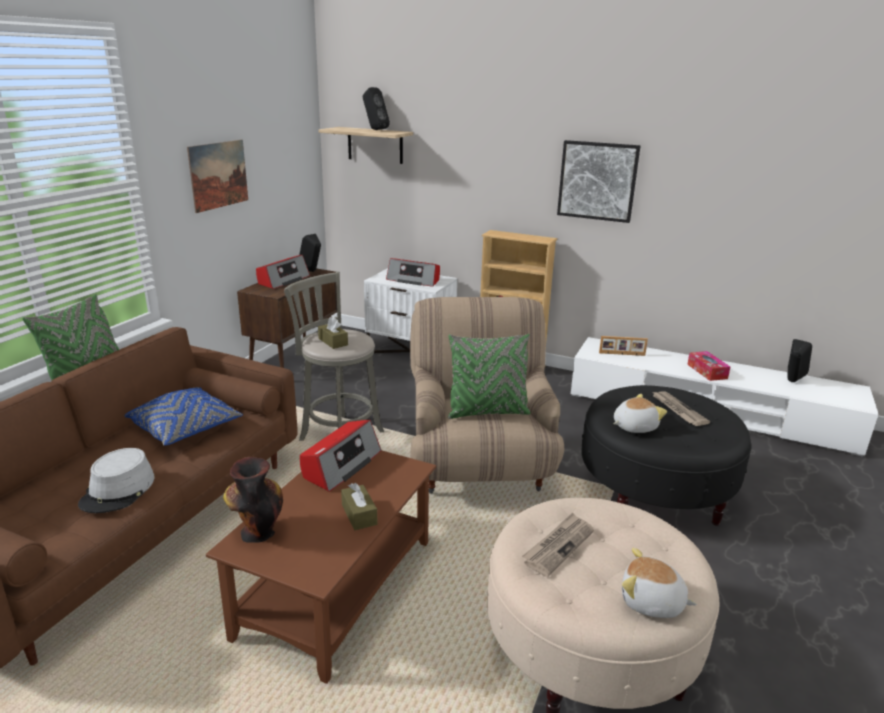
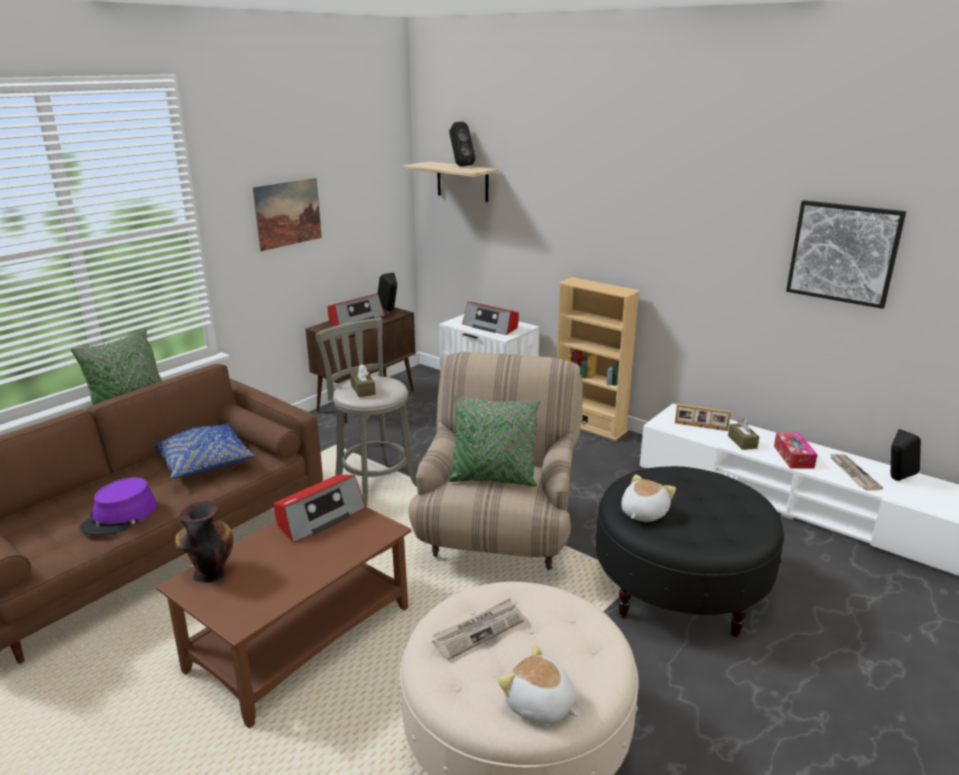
camera: 15 degrees right, 0 degrees up
grey hat [78,448,155,513] -> purple hat [80,477,157,536]
brown tissue box [341,483,377,530] -> brown tissue box moved to [728,418,759,450]
picture [557,140,641,223] -> picture moved to [786,200,906,309]
plush toy [613,394,667,433] -> plush toy turned 45 degrees counterclockwise [621,474,676,522]
newspaper [651,391,710,426] -> newspaper moved to [829,453,883,490]

